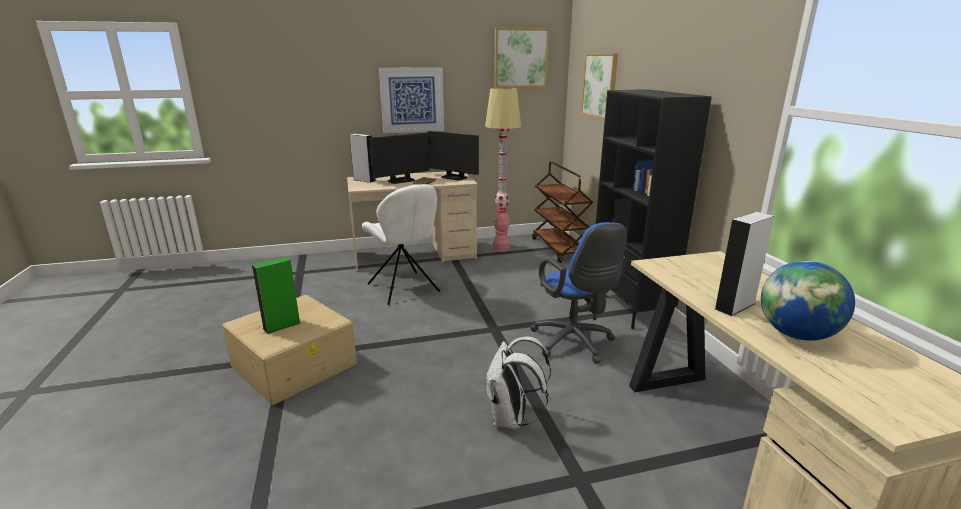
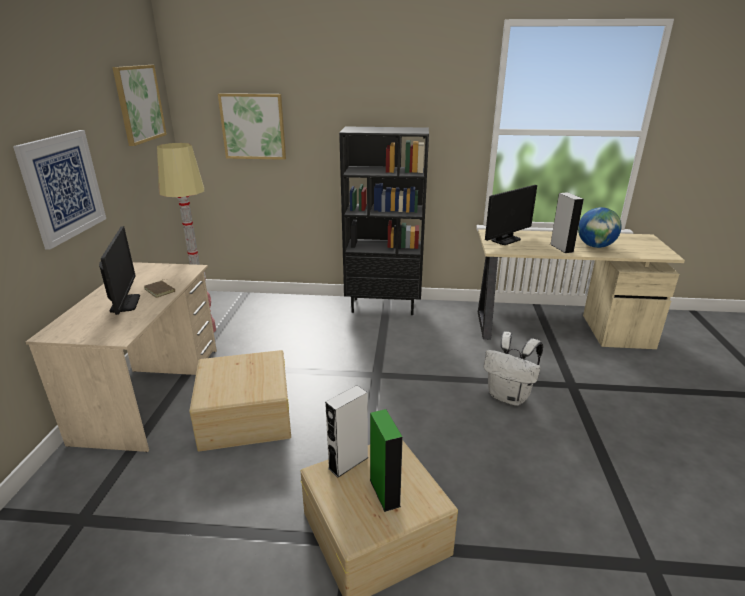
camera: 70 degrees left, 5 degrees up
grey speaker [350,134,376,183] -> grey speaker moved to [325,385,369,477]
white chair [362,184,440,305] -> beige storage box [189,350,291,451]
monitor [427,131,479,180] -> monitor moved to [485,185,537,245]
blue office chair [530,222,627,364] -> none
brown cart [532,162,593,263] -> none

